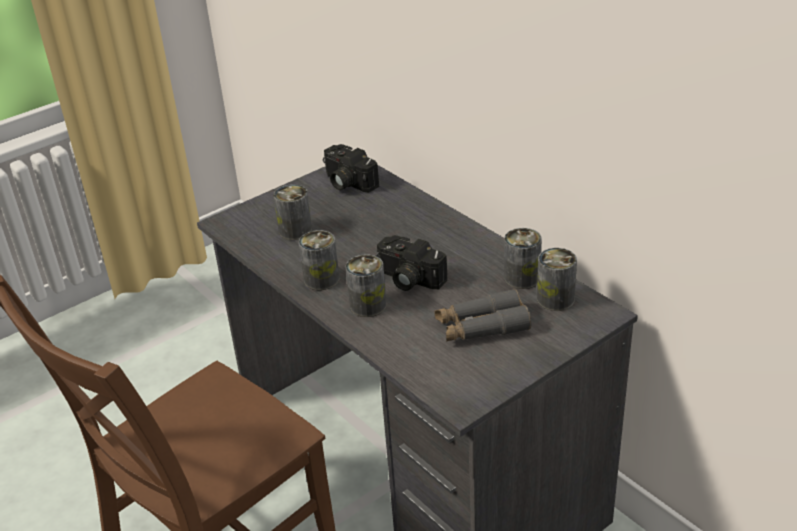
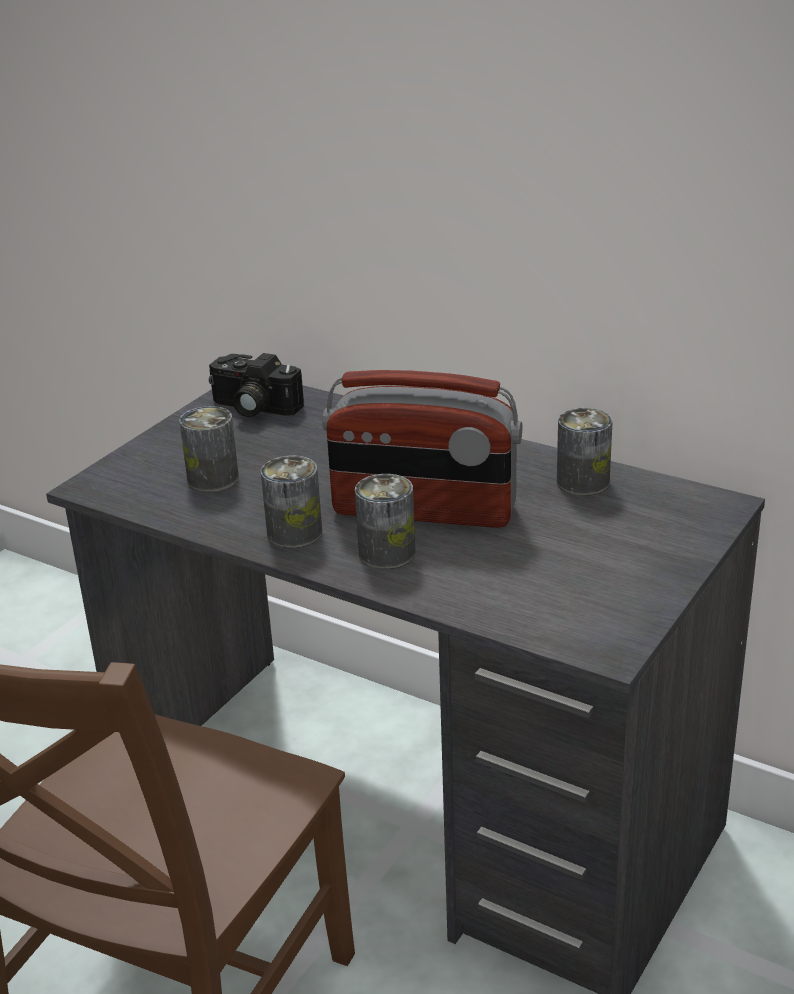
camera: 20 degrees left, 5 degrees down
camera [376,235,448,291] -> radio [322,370,522,528]
grey binoculars [435,289,531,342] -> none
can [537,248,577,311] -> none

